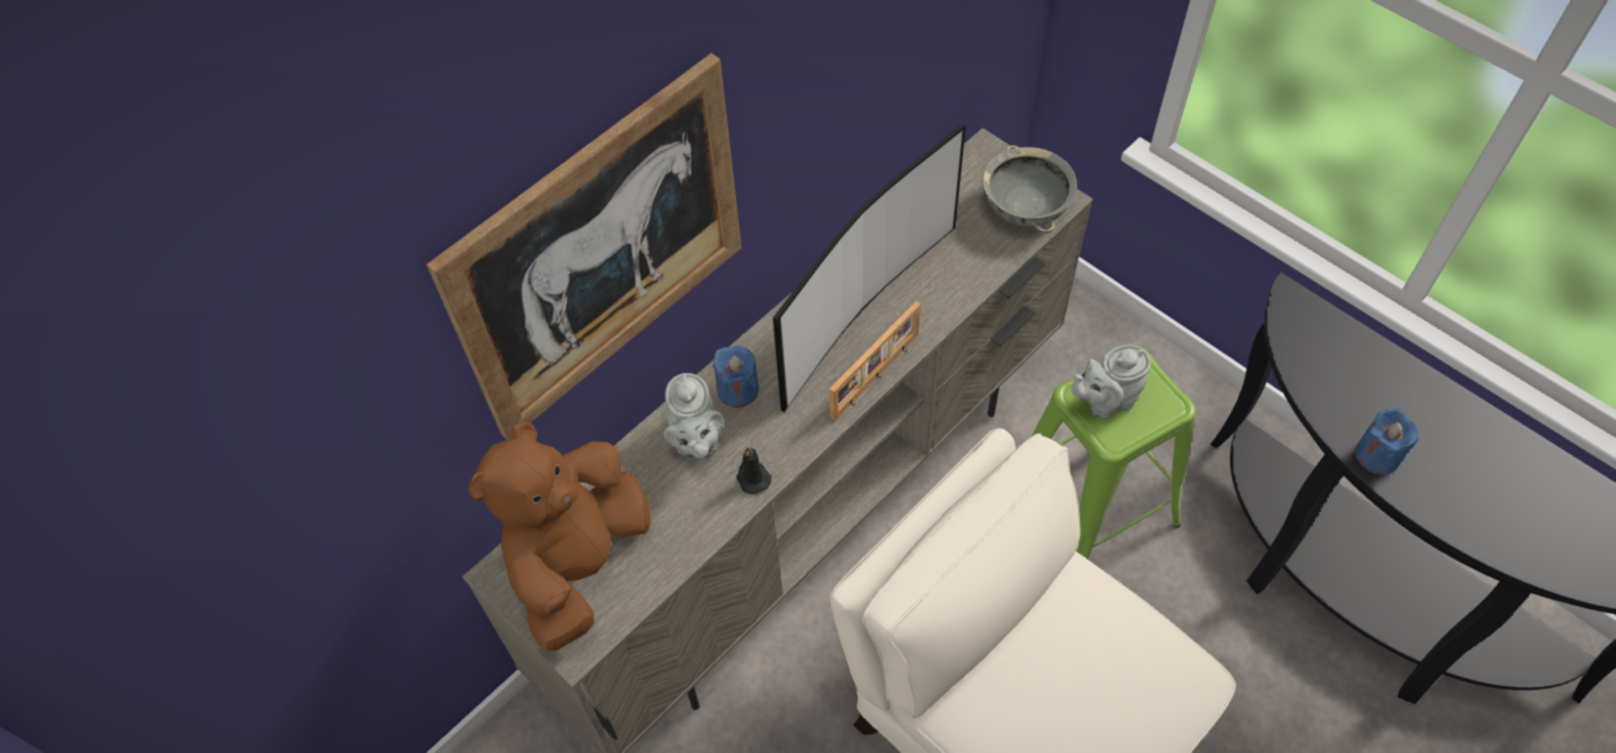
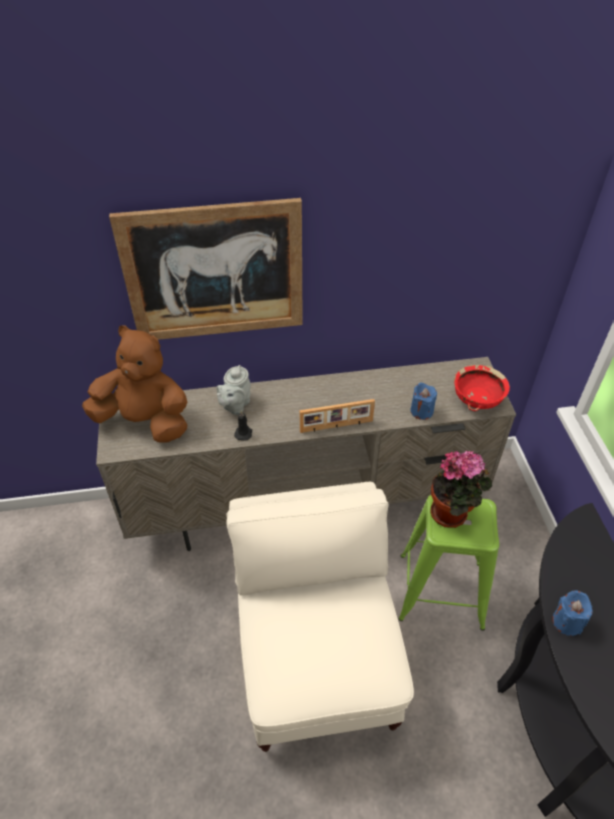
camera: 35 degrees right, 10 degrees down
brown plush toy [469,422,651,651] -> brown plush toy turned 45 degrees clockwise [82,325,187,443]
blue candle [713,345,759,407] -> blue candle moved to [411,383,437,420]
television [773,123,966,412] -> none
grey bowl [983,145,1077,233] -> red bowl [454,365,510,411]
grey teapot [1071,345,1151,419] -> potted plant [430,451,492,528]

